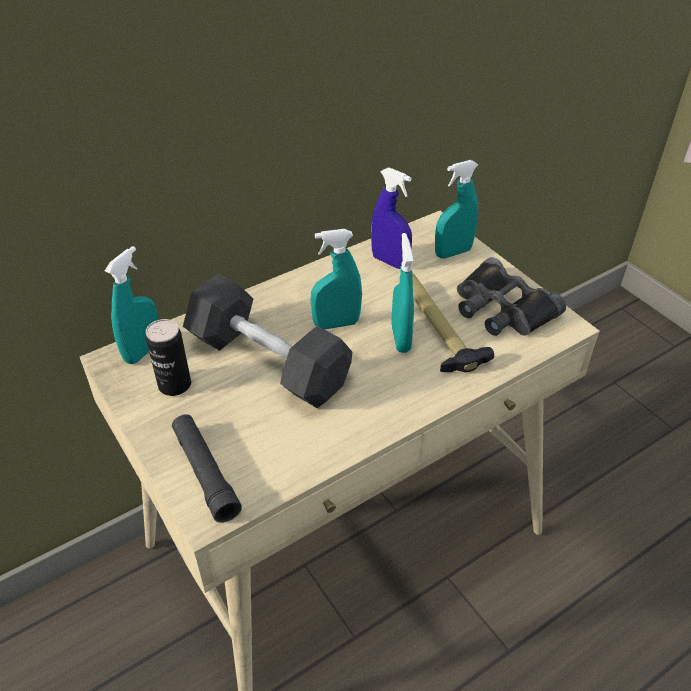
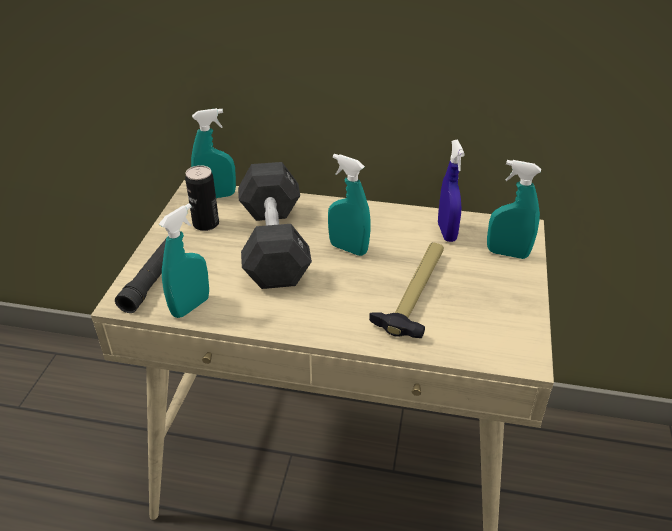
camera: 45 degrees right, 5 degrees down
turquoise spray bottle [392,233,414,353] -> turquoise spray bottle moved to [159,203,209,318]
black binoculars [457,257,566,336] -> none

